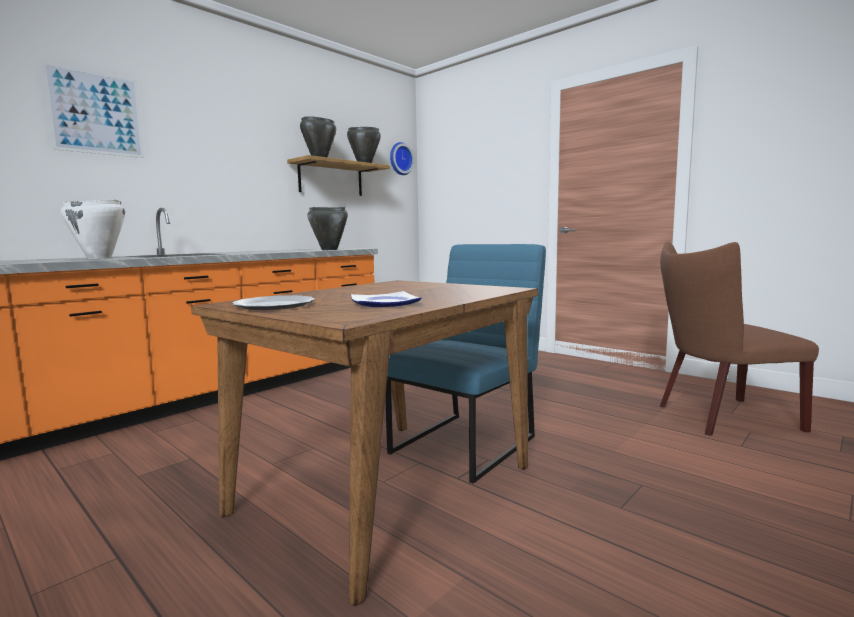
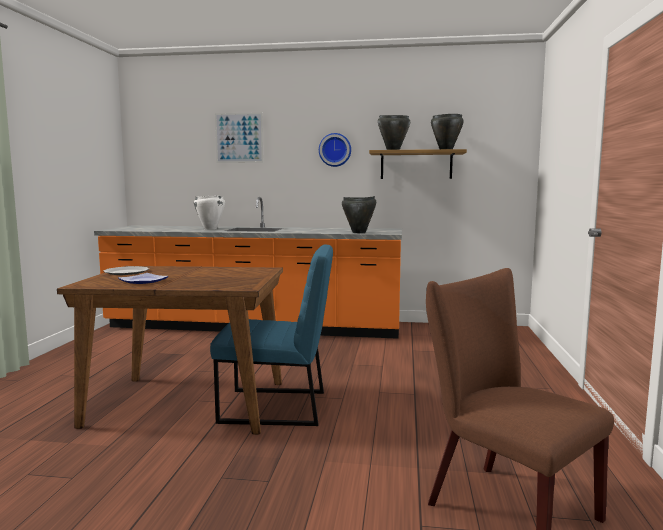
camera: 55 degrees right, 0 degrees up
wall clock [390,142,414,175] -> wall clock moved to [319,133,351,167]

